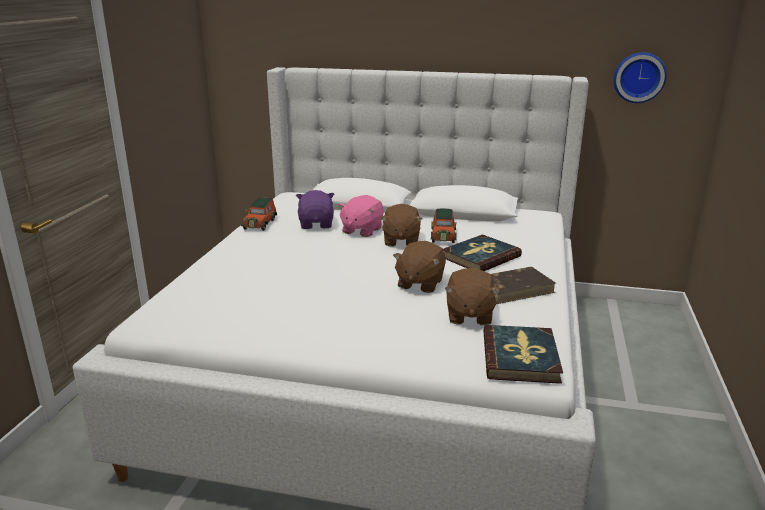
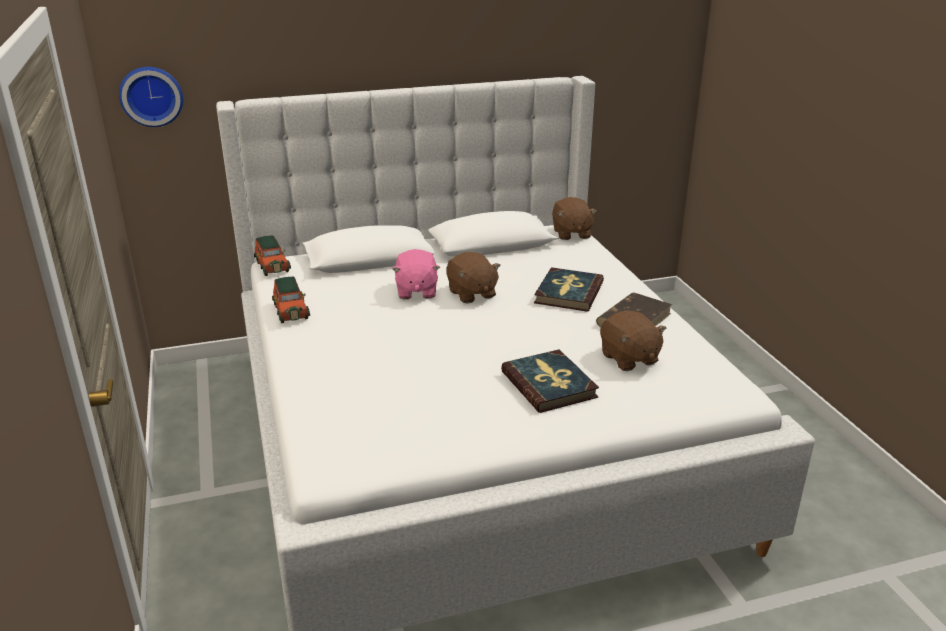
camera: 30 degrees left, 5 degrees up
purple plush toy [296,190,334,229] -> none
brown plush toy [393,241,446,293] -> brown plush toy moved to [552,197,597,240]
toy car [431,208,457,243] -> toy car moved to [254,235,291,276]
book [483,325,563,384] -> book moved to [501,349,599,413]
wall clock [613,52,667,103] -> wall clock moved to [119,67,183,127]

